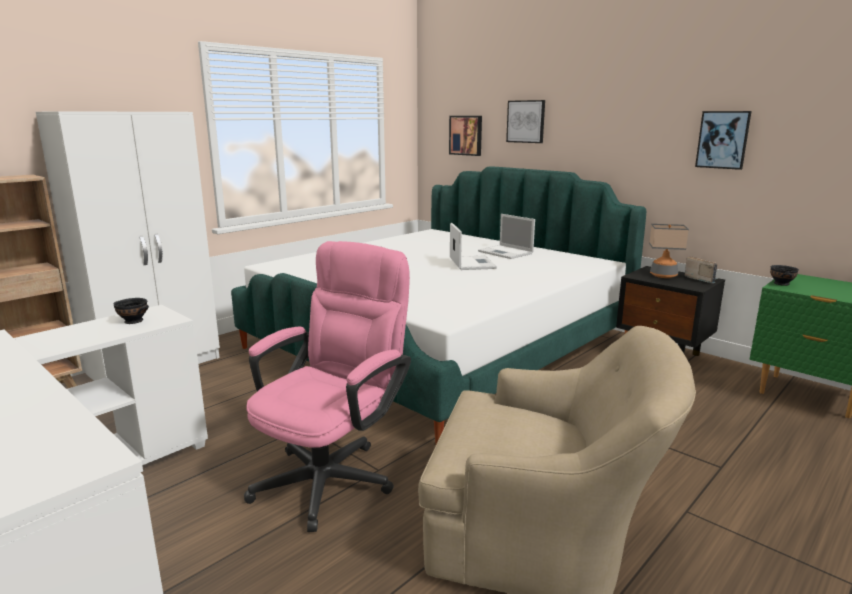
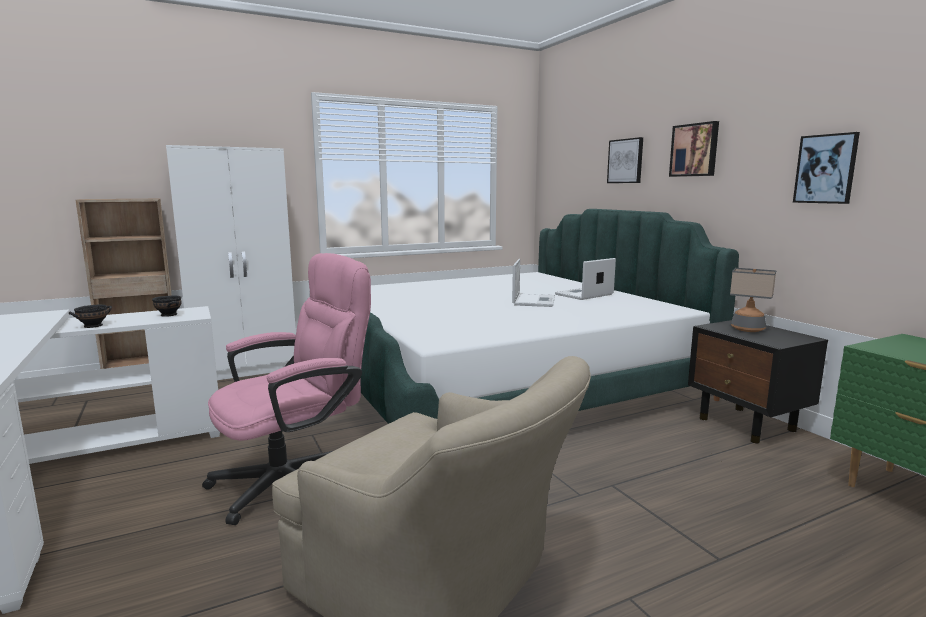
camera: 20 degrees right, 5 degrees down
picture [449,116,482,156] -> picture moved to [669,121,719,177]
laptop [478,214,535,259] -> laptop turned 75 degrees clockwise [555,258,616,300]
radio [685,256,718,283] -> none
black bowl [770,265,799,286] -> black bowl moved to [69,305,112,328]

